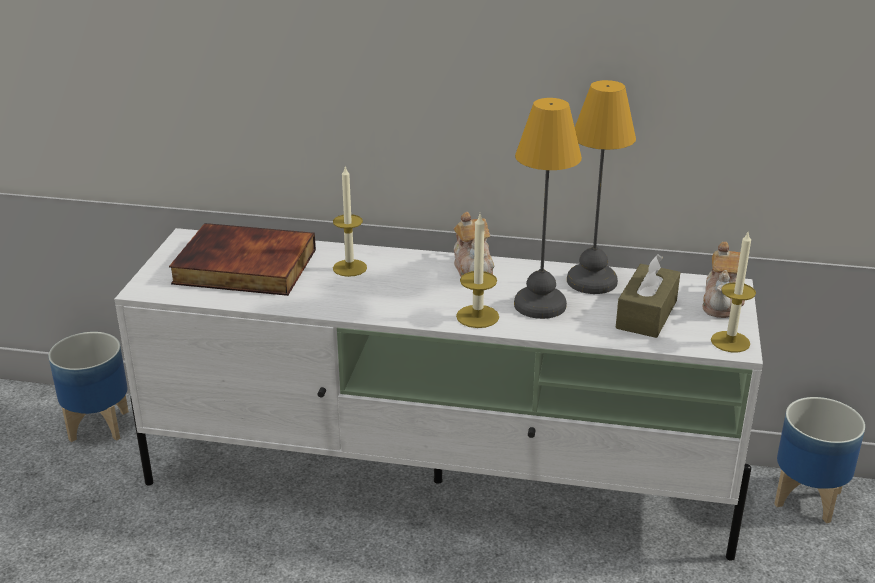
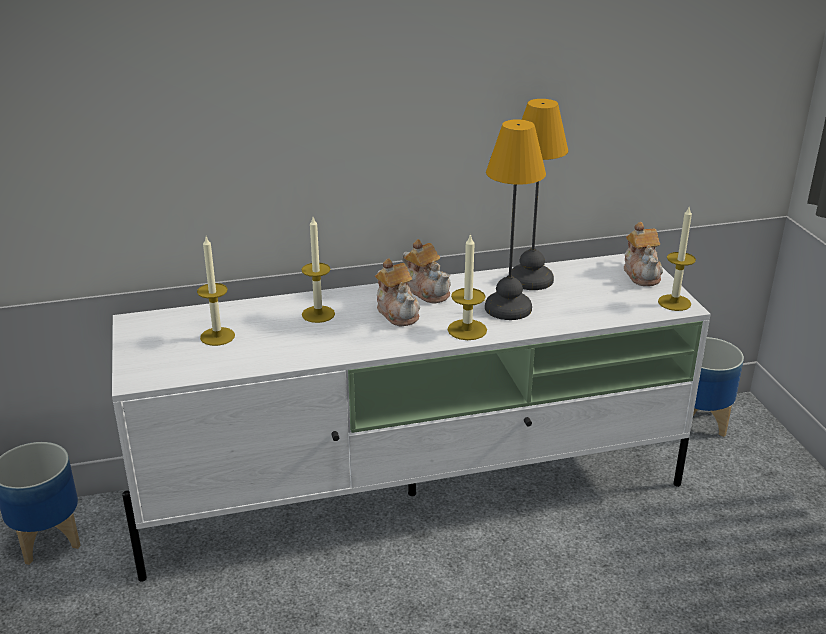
camera: 25 degrees left, 0 degrees up
book [169,223,316,296] -> candle [197,237,235,346]
brown tissue box [616,254,680,338] -> none
none -> teapot [375,258,420,326]

